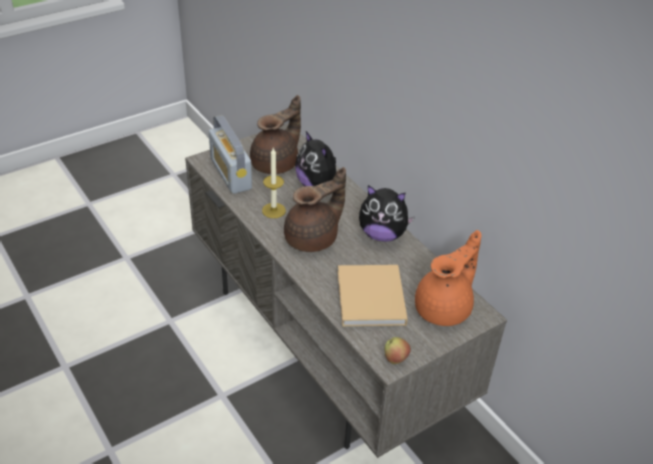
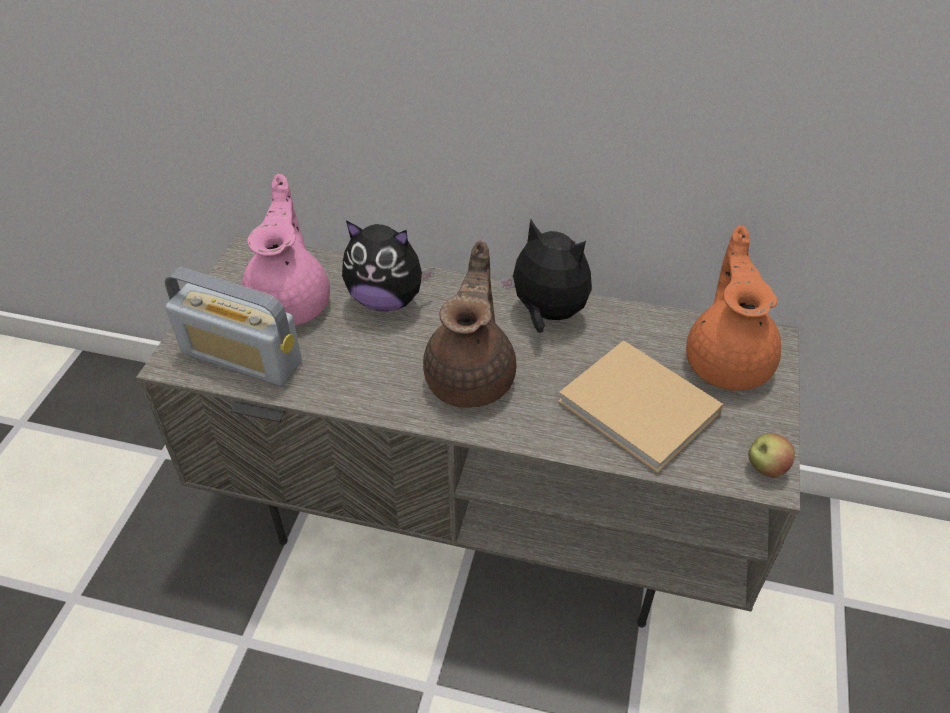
camera: 40 degrees left, 5 degrees up
brown teapot [250,95,301,174] -> pink teapot [242,174,330,326]
candle [262,148,286,218] -> none
plush toy [359,185,415,242] -> plush toy turned 120 degrees counterclockwise [499,219,592,333]

